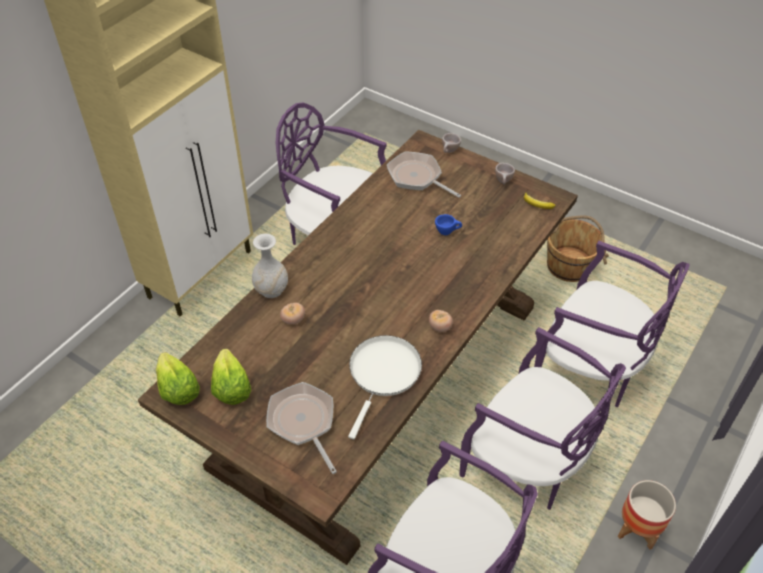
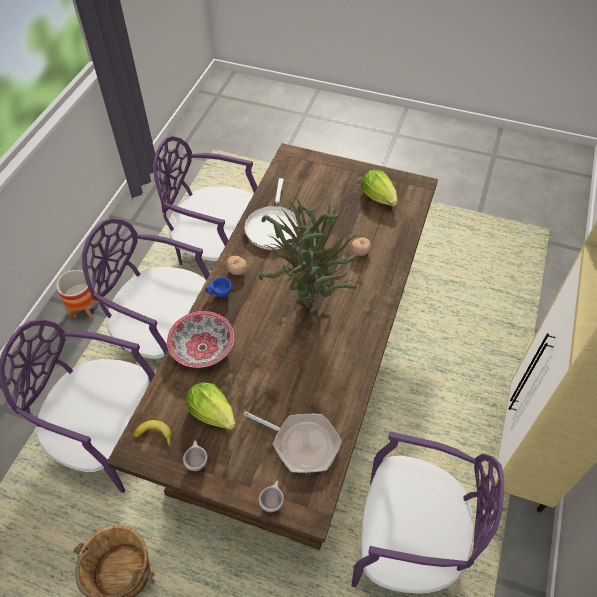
camera: 165 degrees right, 5 degrees up
lettuce [156,352,200,405] -> lettuce moved to [186,382,235,430]
white vase [252,233,288,298] -> none
frying pan [266,382,337,474] -> none
blue cup [435,214,462,235] -> blue cup moved to [205,277,232,298]
none -> bowl [167,311,234,368]
none -> potted plant [259,194,358,308]

